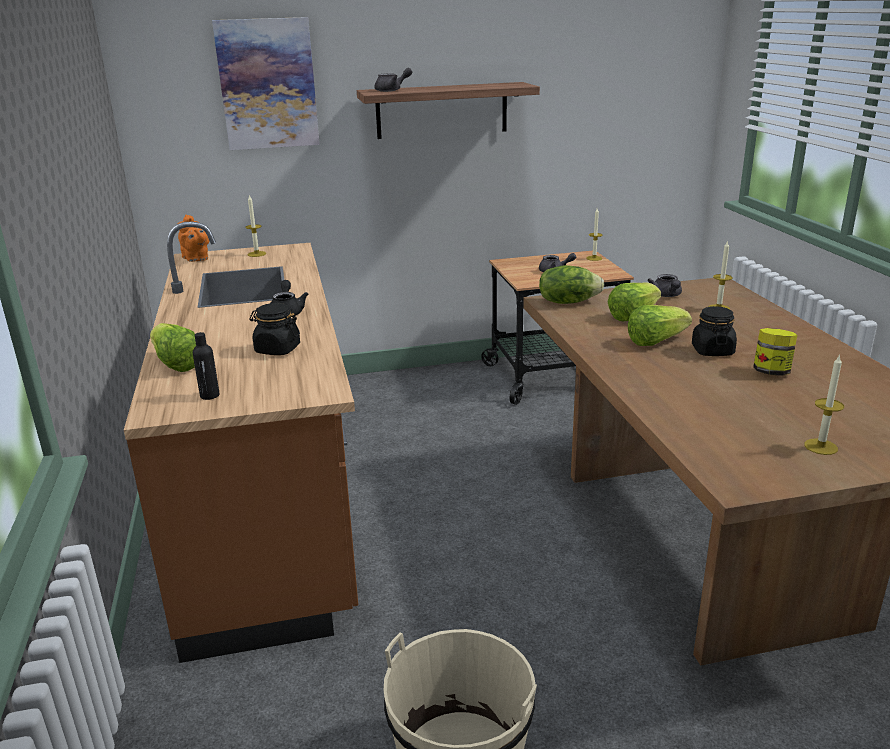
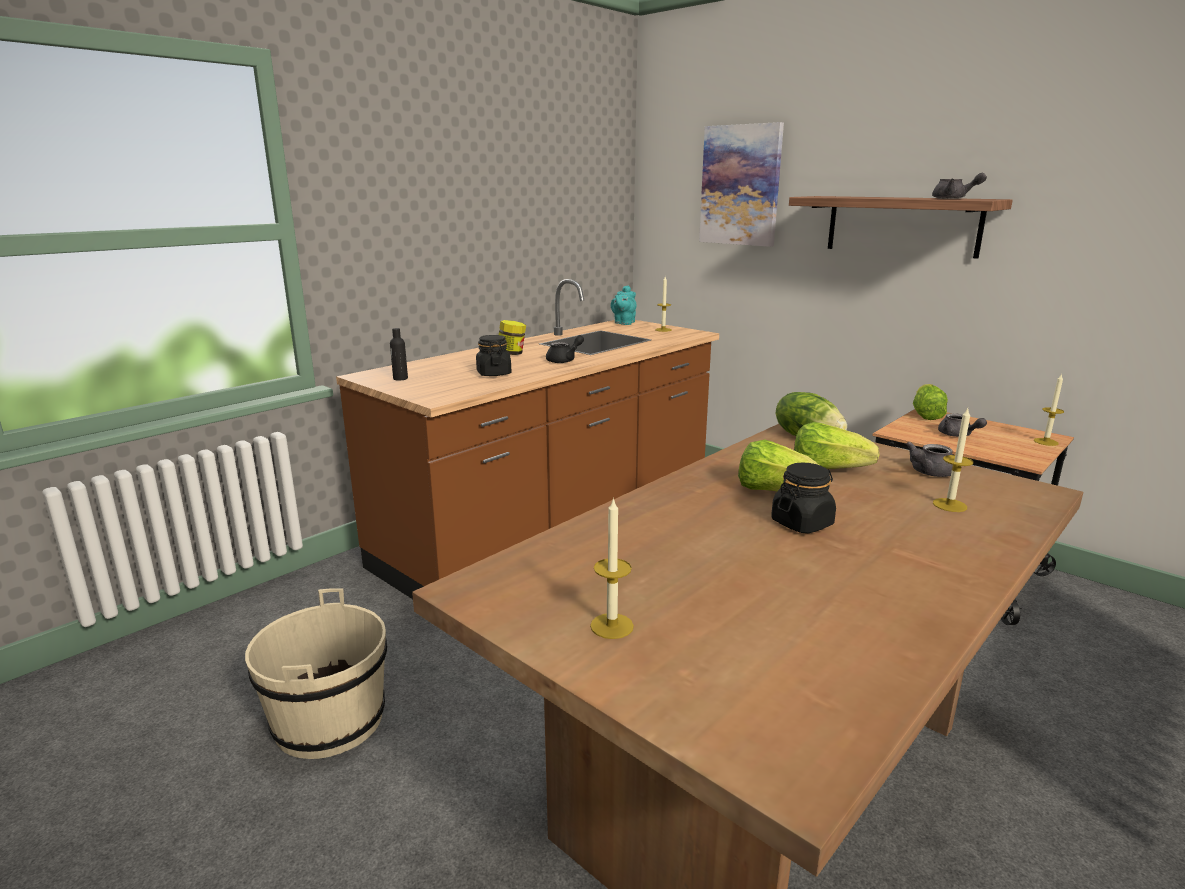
camera: 55 degrees right, 5 degrees down
lettuce [150,323,196,372] -> lettuce moved to [913,384,948,420]
orange teapot [178,215,209,262] -> turquoise teapot [611,285,637,325]
grey teapot [375,68,412,92] -> grey teapot moved to [932,173,987,199]
jar [753,328,797,376] -> jar moved to [499,320,526,355]

